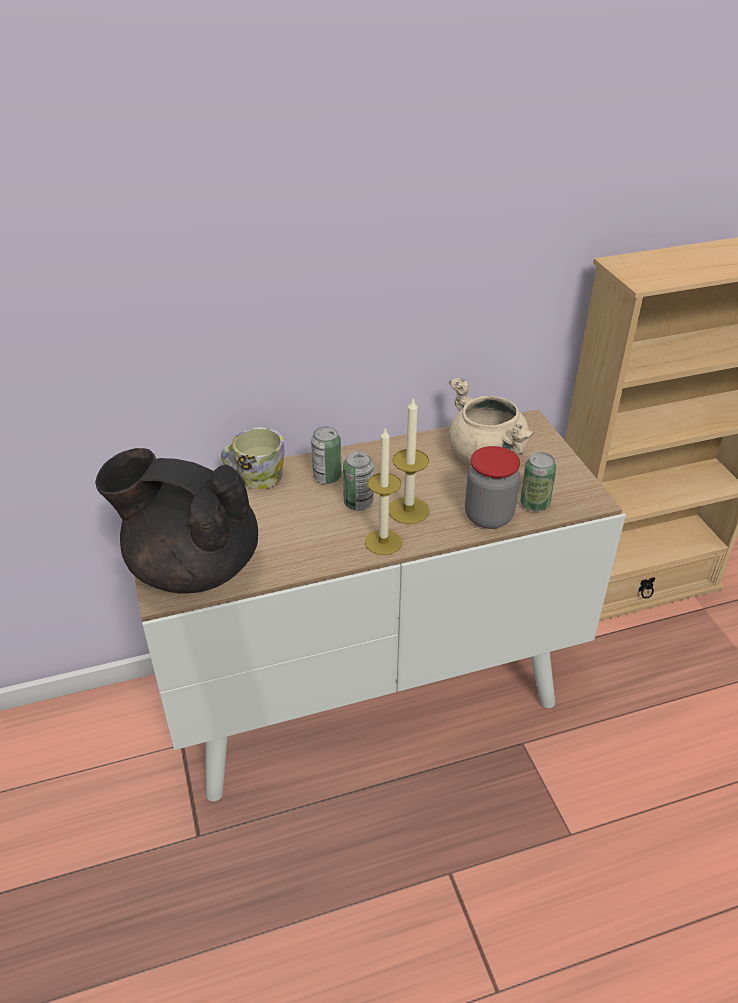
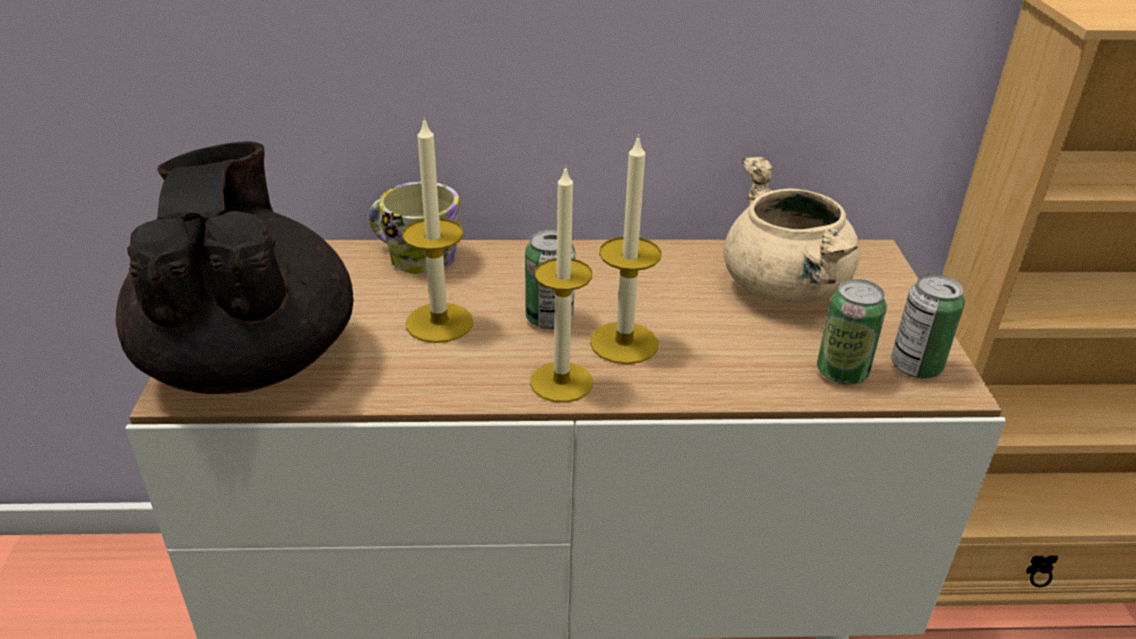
camera: 15 degrees right, 5 degrees down
black teapot [95,448,258,594] -> black teapot turned 45 degrees clockwise [116,141,354,394]
can [311,426,342,484] -> can moved to [891,274,965,378]
jar [465,446,520,529] -> none
none -> candle [402,116,473,343]

